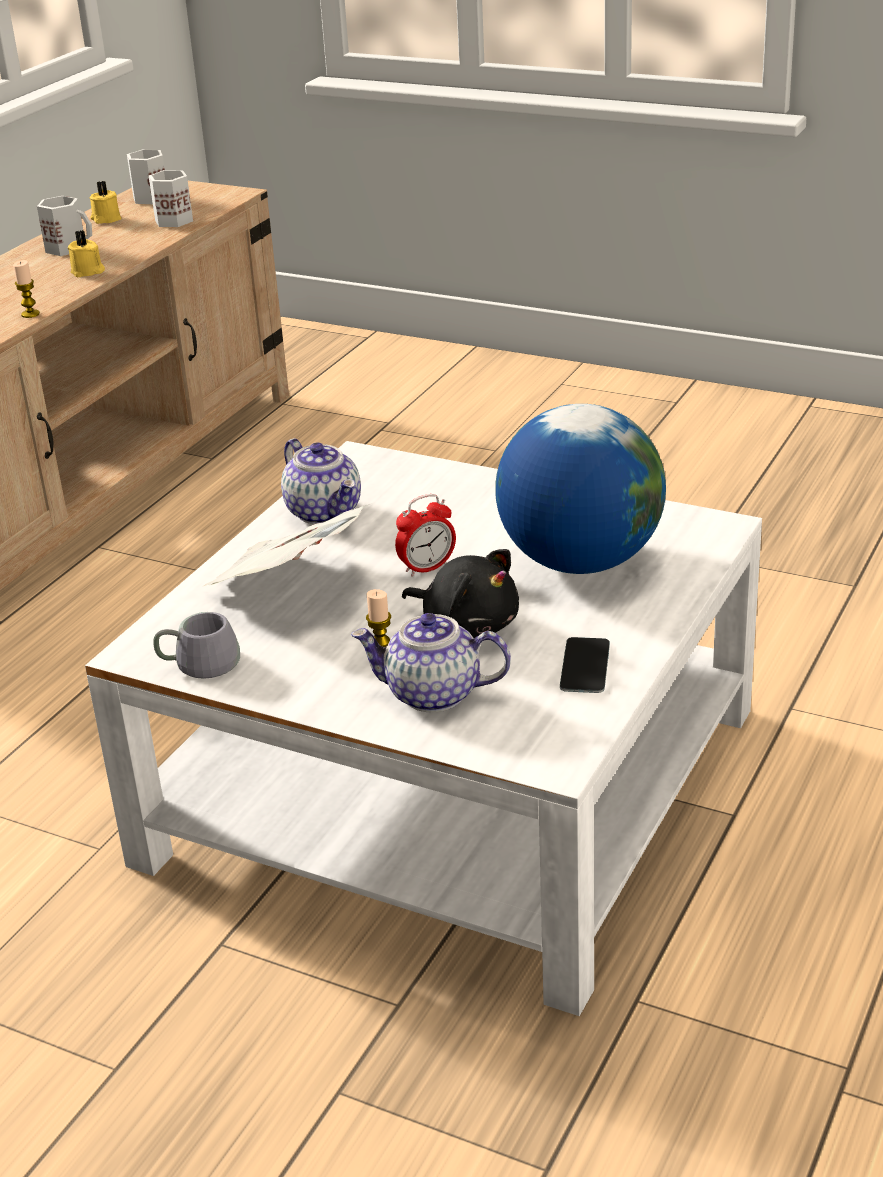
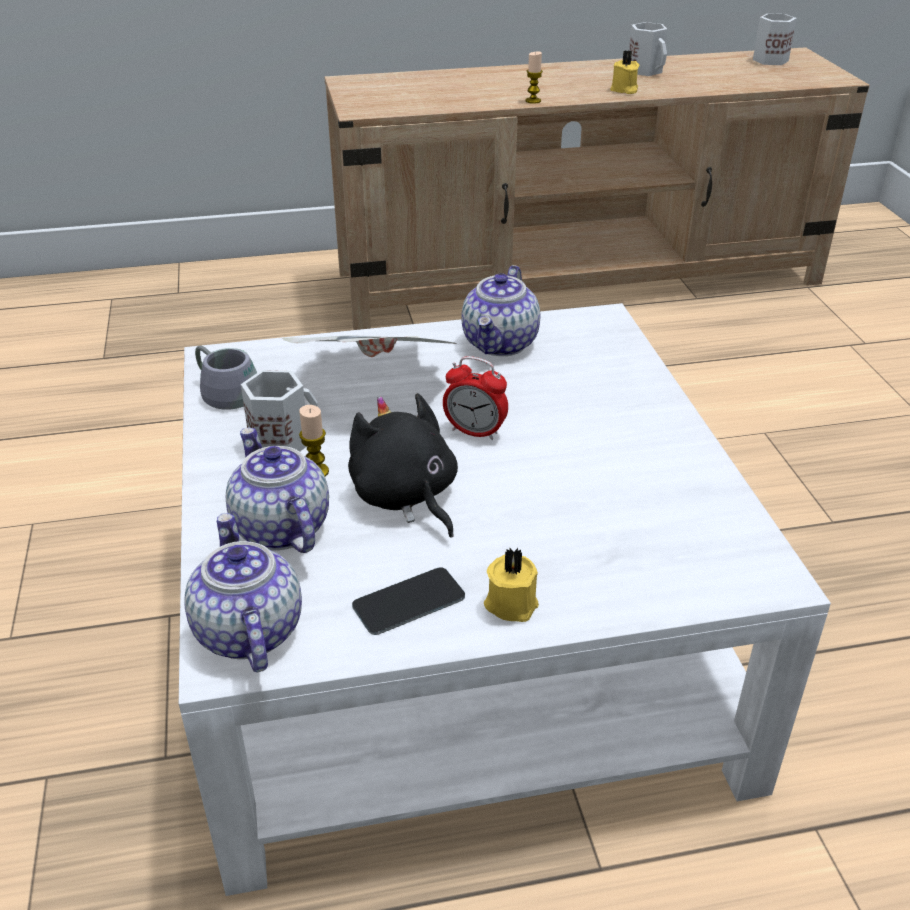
camera: 50 degrees right, 5 degrees up
yellow candle [89,181,122,224] -> yellow candle moved to [484,548,539,622]
white mug [149,170,193,227] -> white mug moved to [241,370,318,451]
black plush toy [402,549,519,638] -> black plush toy turned 150 degrees clockwise [348,393,458,538]
globe [495,404,666,574] -> none
none -> teapot [184,513,302,672]

